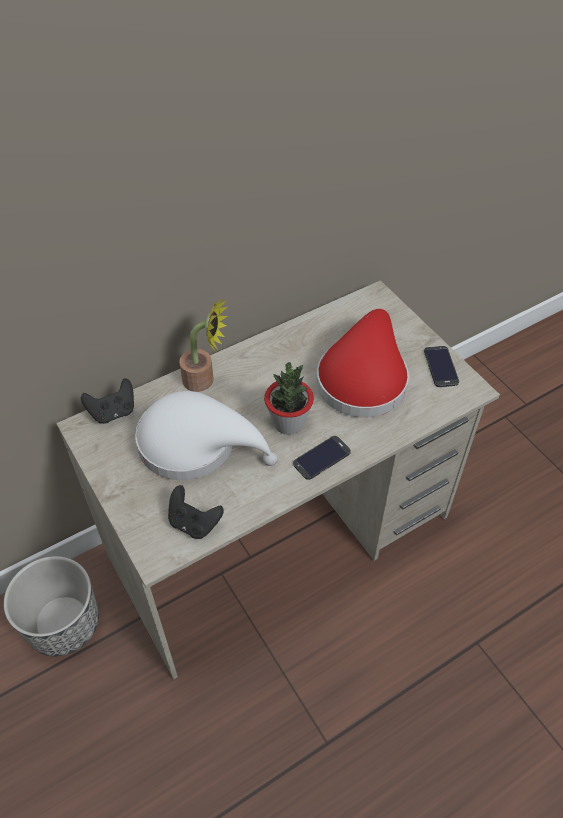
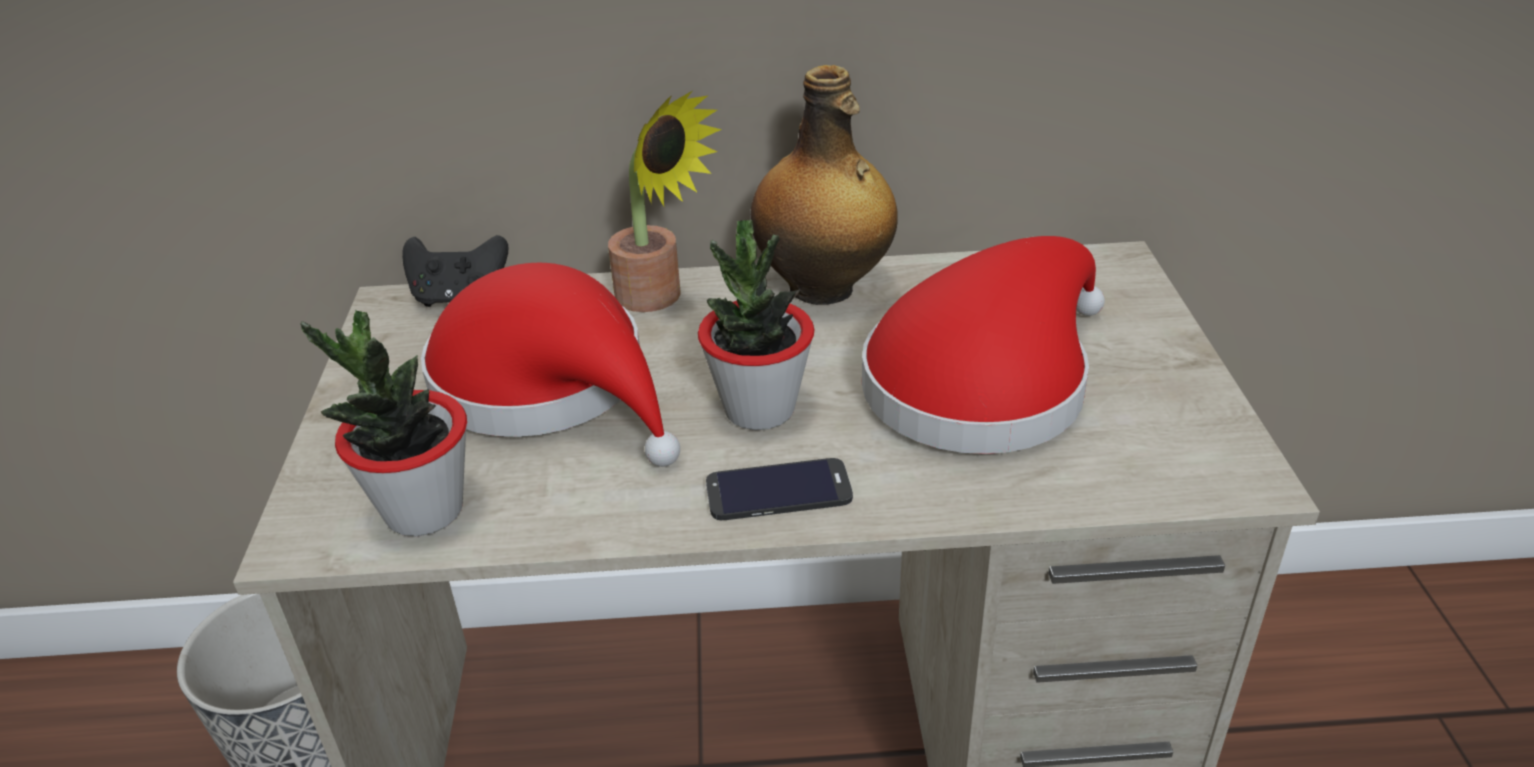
camera: 30 degrees right, 15 degrees down
white hat [135,391,278,480] -> red hat [421,263,680,467]
black game controller [168,485,224,539] -> potted plant [300,310,467,536]
phone [424,346,459,387] -> none
none -> bottle [750,65,898,305]

